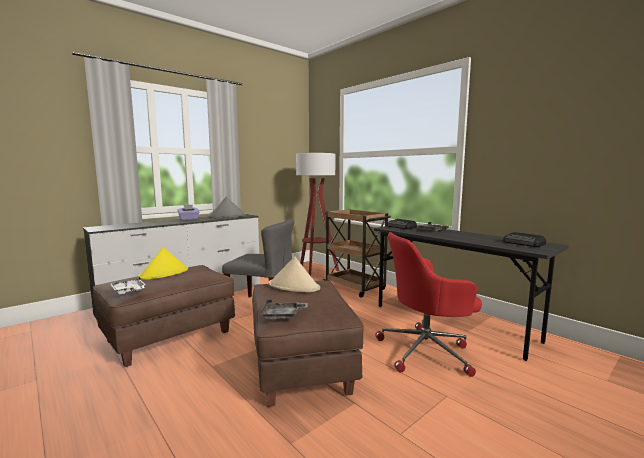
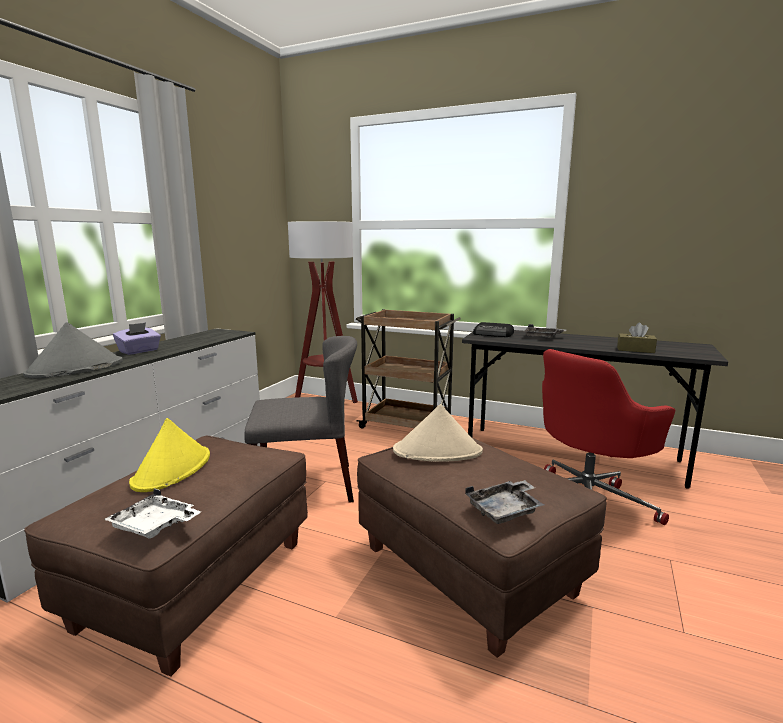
camera: 25 degrees left, 5 degrees up
grey hat [209,197,246,218] -> grey hat moved to [23,322,123,378]
radio [503,232,546,247] -> none
none -> brown tissue box [617,322,657,353]

